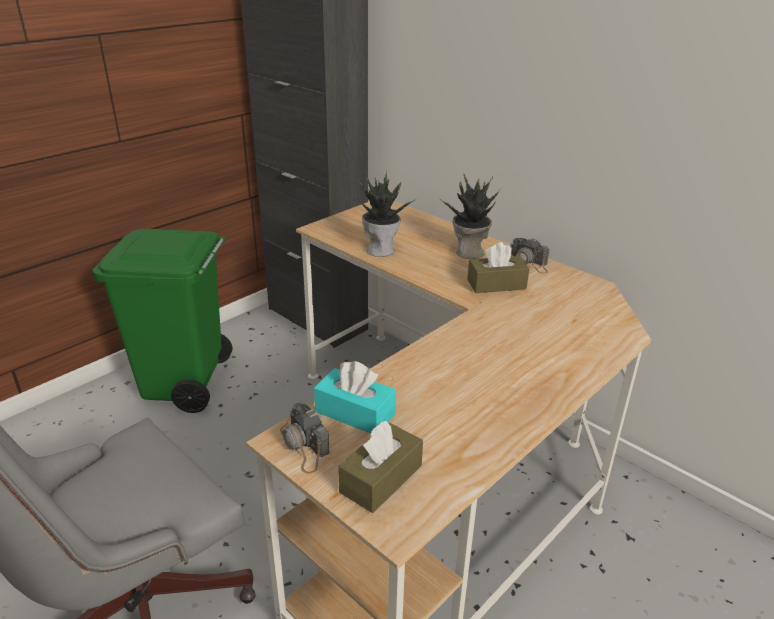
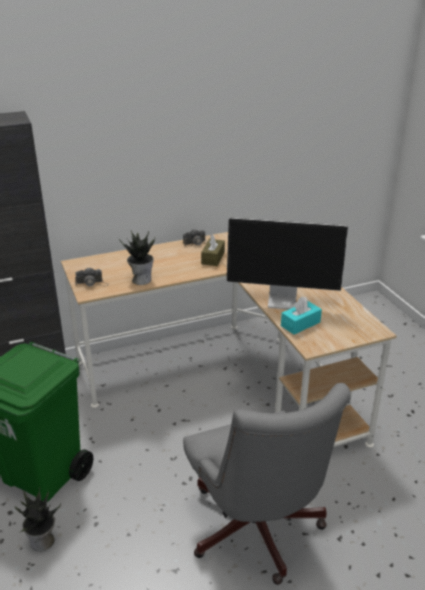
camera: 65 degrees left, 0 degrees up
camera [280,402,330,474] -> camera moved to [75,267,109,287]
brown tissue box [338,421,423,513] -> none
potted plant [439,174,500,259] -> potted plant moved to [15,487,61,551]
none -> monitor [227,218,348,310]

